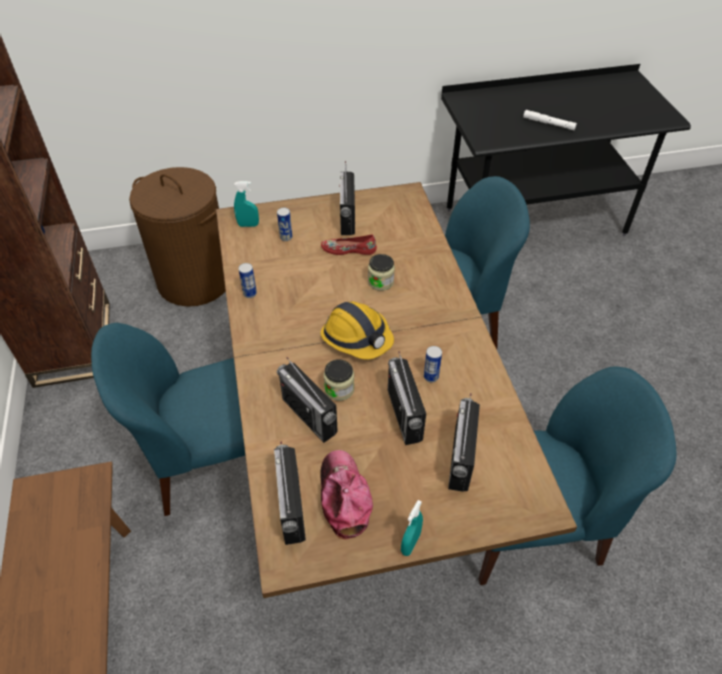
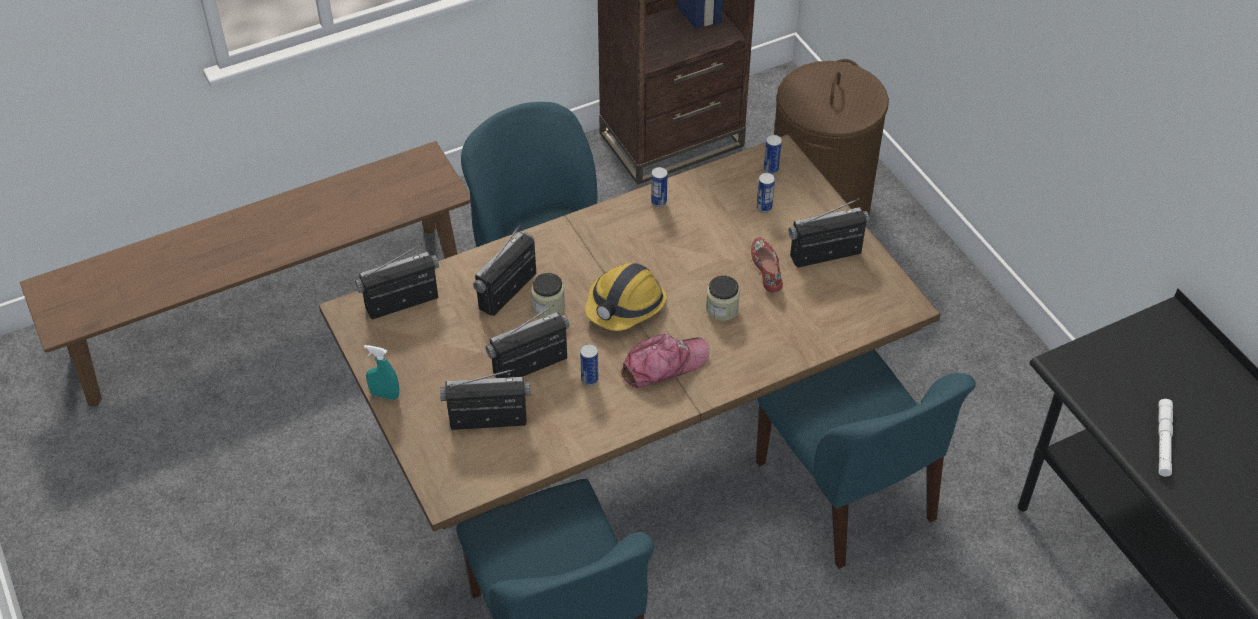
camera: 75 degrees right, 0 degrees up
turquoise spray bottle [234,181,259,227] -> can [764,135,782,174]
cap [320,450,373,540] -> cap moved to [621,334,710,388]

